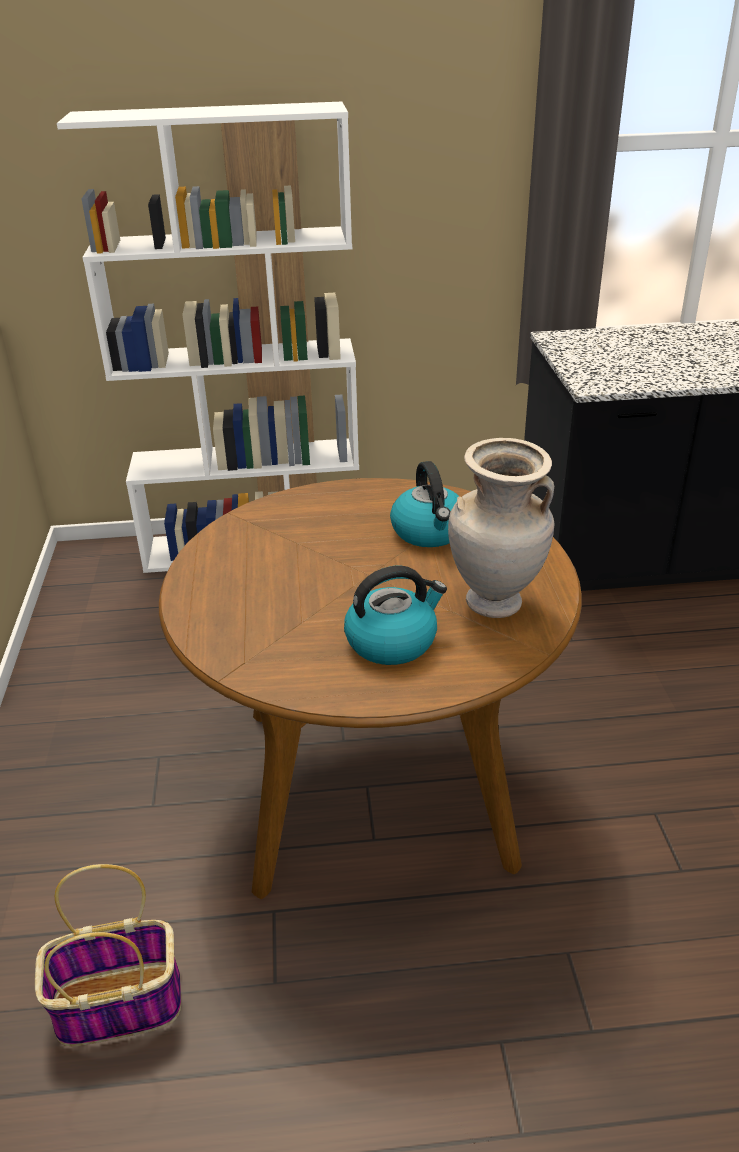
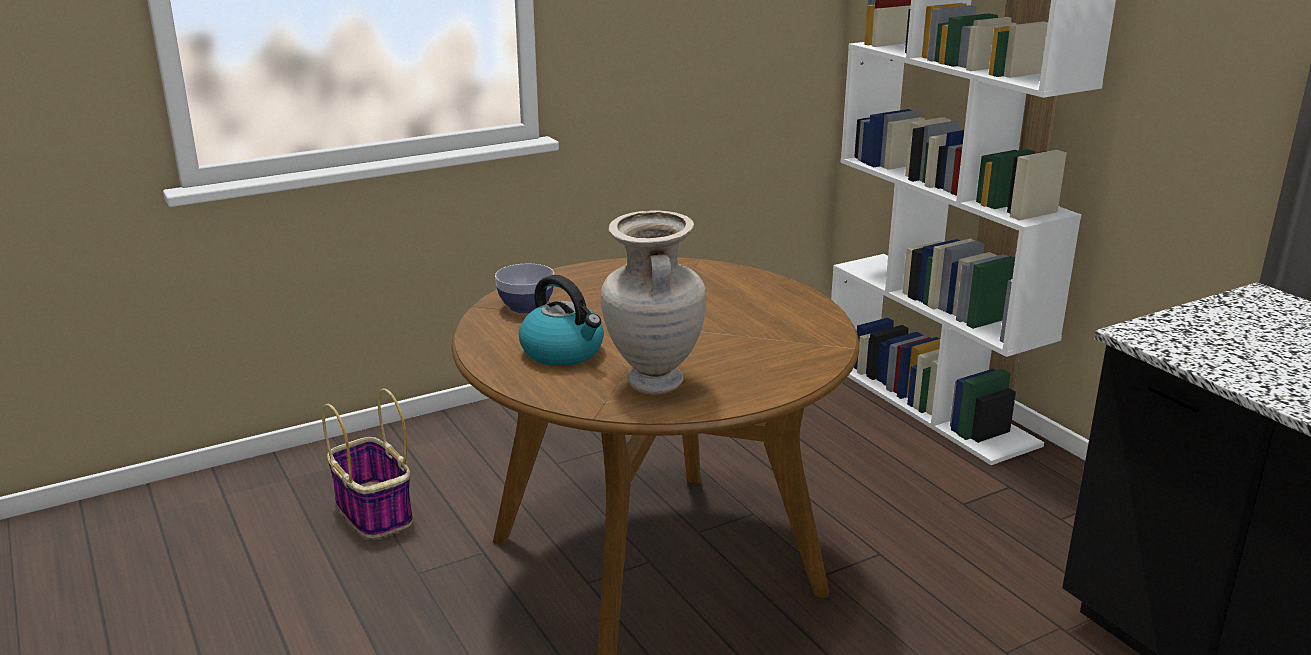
camera: 65 degrees right, 10 degrees down
kettle [390,461,460,547] -> none
none -> bowl [495,264,555,313]

